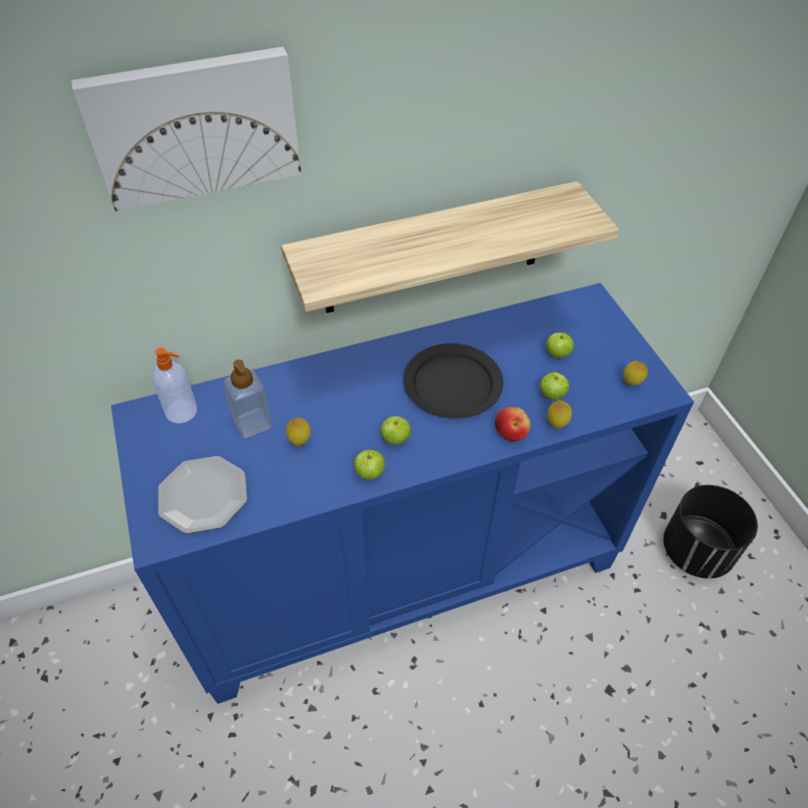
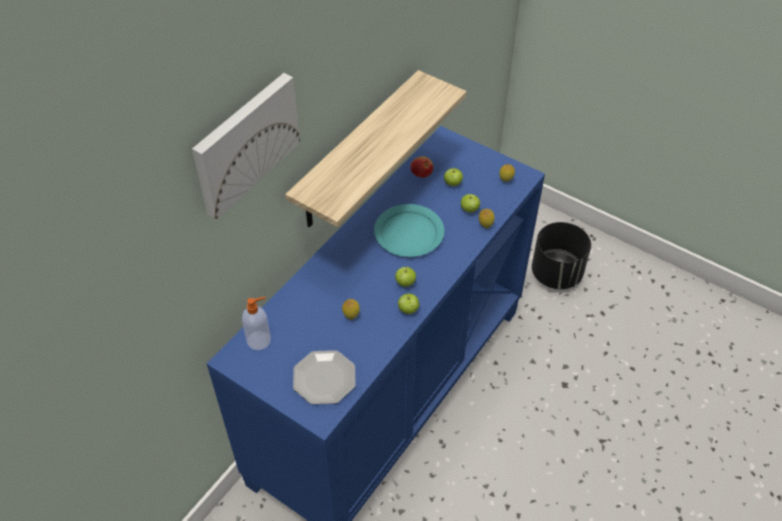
camera: 35 degrees left, 0 degrees up
soap dispenser [223,359,272,438] -> none
black plate [404,343,503,418] -> turquoise plate [374,204,444,257]
apple [495,407,531,441] -> apple moved to [411,156,433,178]

